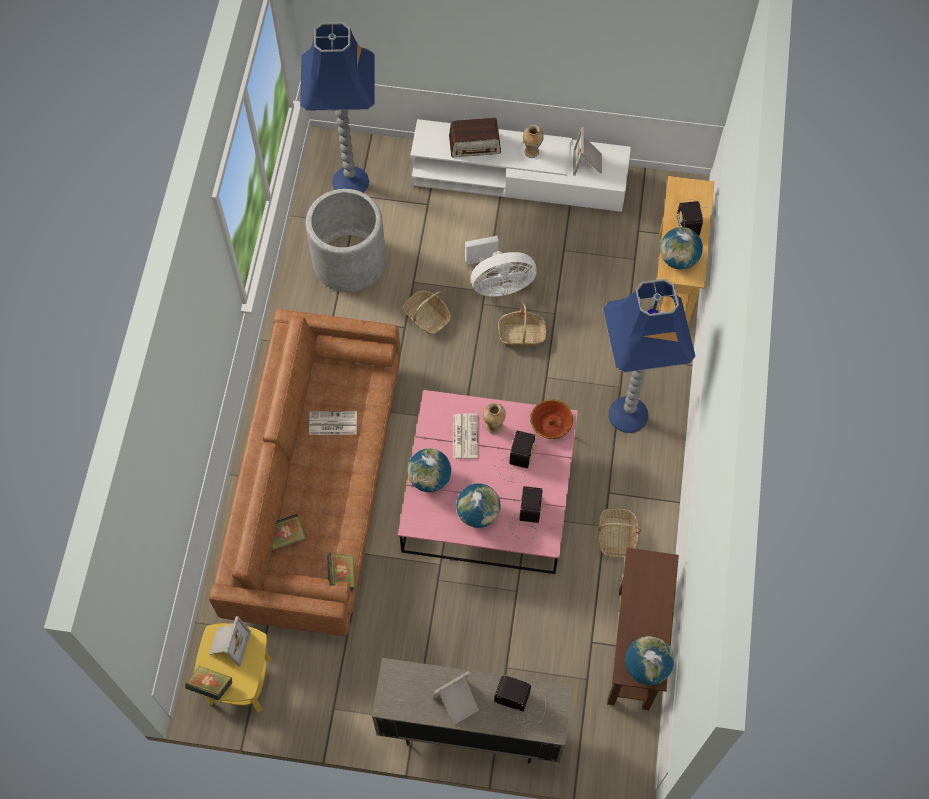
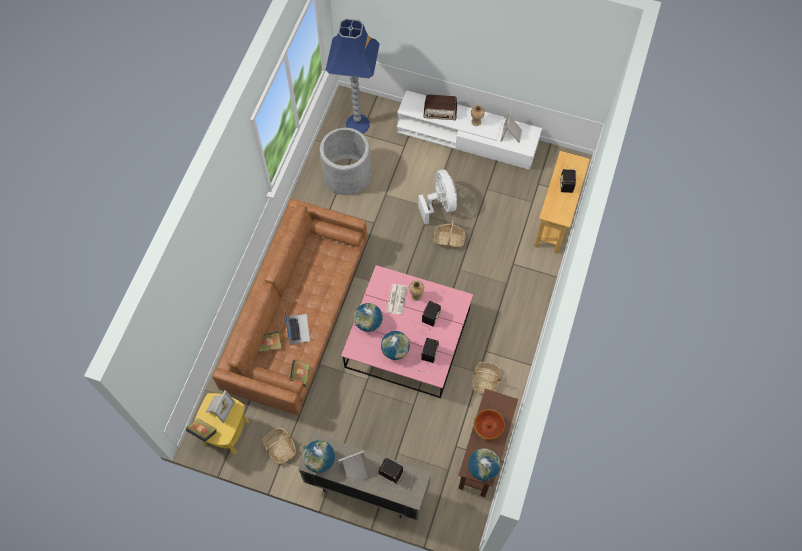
camera: 10 degrees right, 0 degrees up
newspaper [309,411,357,435] -> none
basket [402,290,451,335] -> basket moved to [263,428,296,464]
white fan [465,236,537,297] -> white fan turned 105 degrees counterclockwise [418,170,457,224]
bowl [530,399,573,439] -> bowl moved to [474,409,505,440]
blue floor lamp [603,279,695,433] -> none
globe [660,227,703,270] -> globe moved to [303,440,335,473]
none -> laptop [284,309,310,344]

